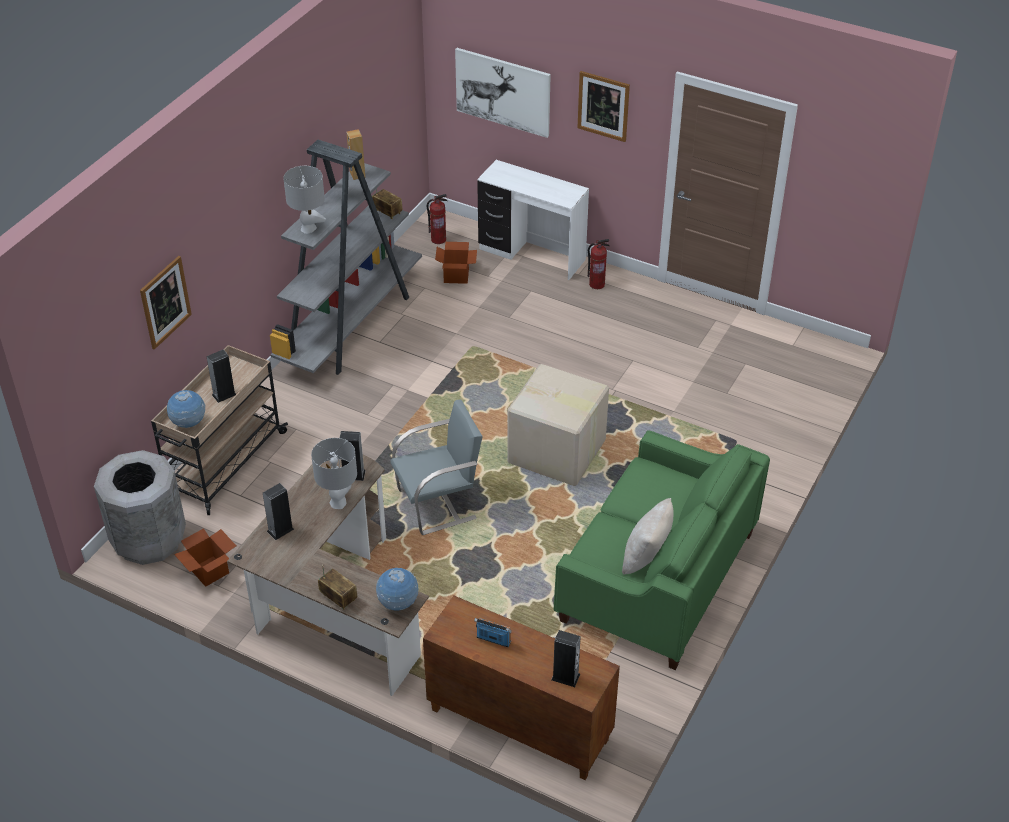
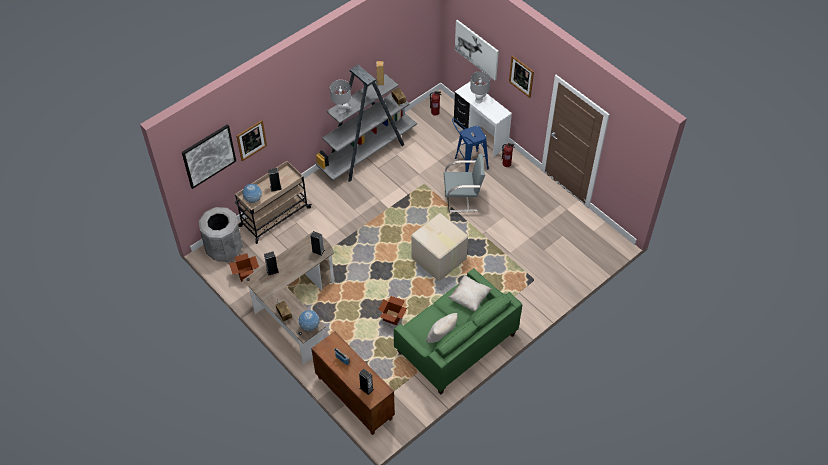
camera: 20 degrees right, 10 degrees up
grey table lamp [311,438,357,509] -> grey table lamp moved to [470,71,490,104]
grey chair [390,399,483,535] -> grey chair moved to [444,153,485,212]
cardboard box [435,242,477,284] -> cardboard box moved to [378,296,407,325]
none -> picture [182,124,236,189]
none -> beige pillow [448,275,491,311]
none -> blue stool [452,118,489,172]

